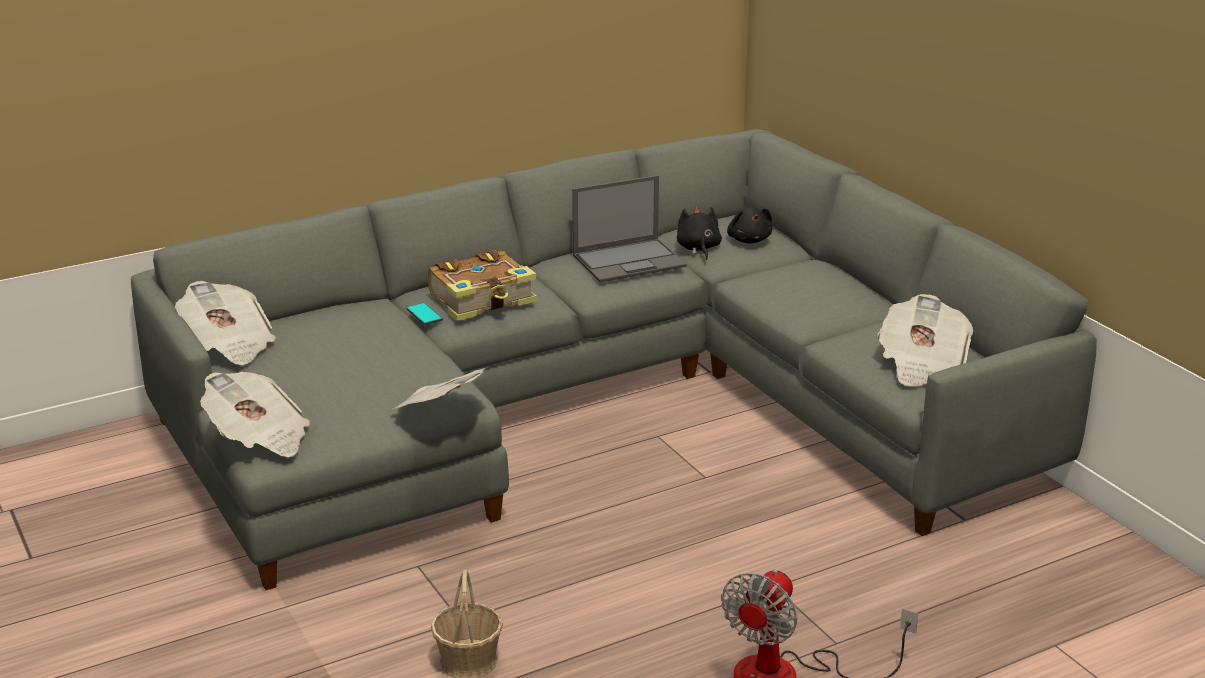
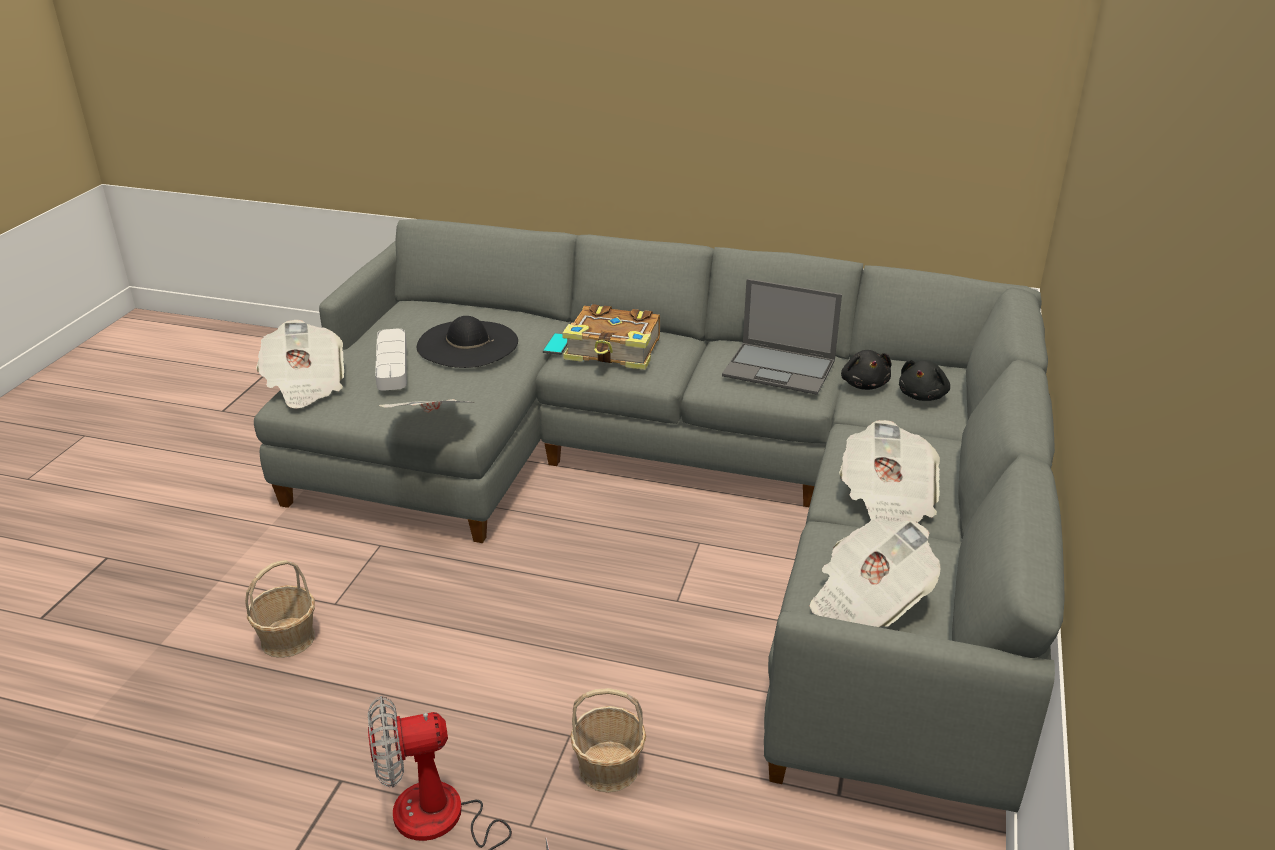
camera: 45 degrees right, 5 degrees up
newspaper [175,281,276,365] -> newspaper moved to [839,420,940,522]
black plush toy [677,206,722,260] -> black plush toy turned 135 degrees clockwise [841,350,891,390]
none -> grey tray [375,328,407,391]
none -> black hat [417,316,518,368]
none -> basket [570,688,646,793]

